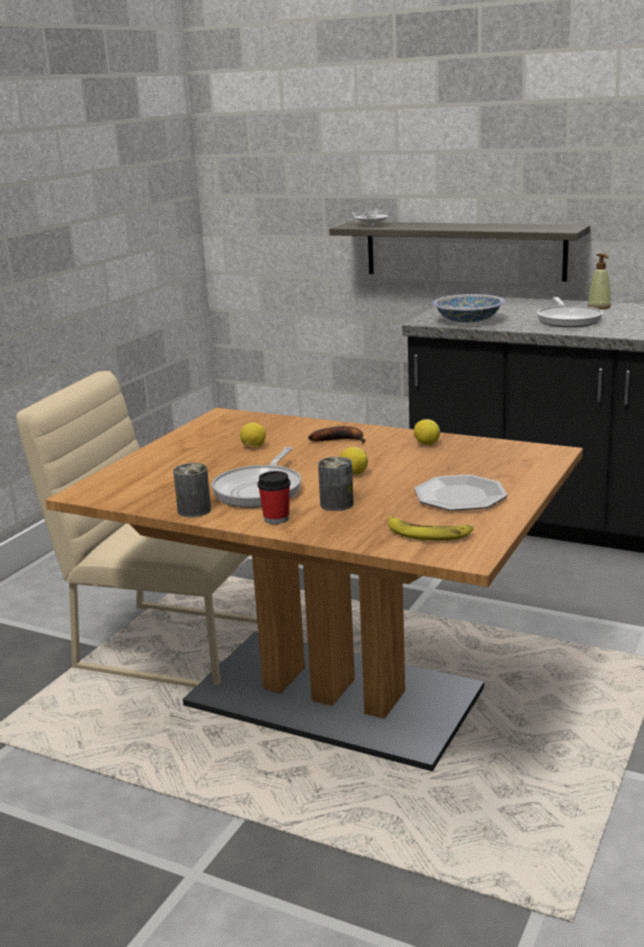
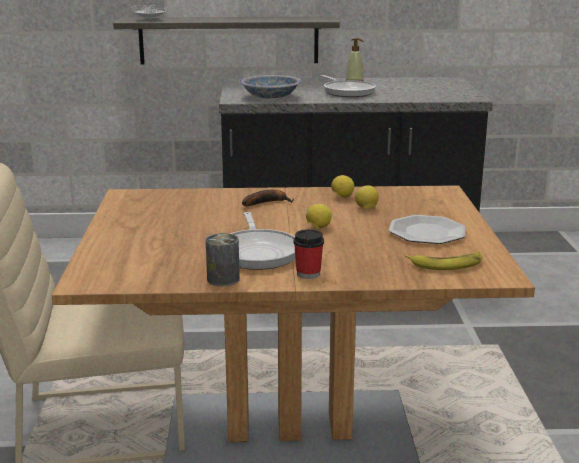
camera: 30 degrees left, 0 degrees up
lemon [240,423,266,448] -> lemon moved to [355,186,379,209]
can [318,457,354,511] -> none

